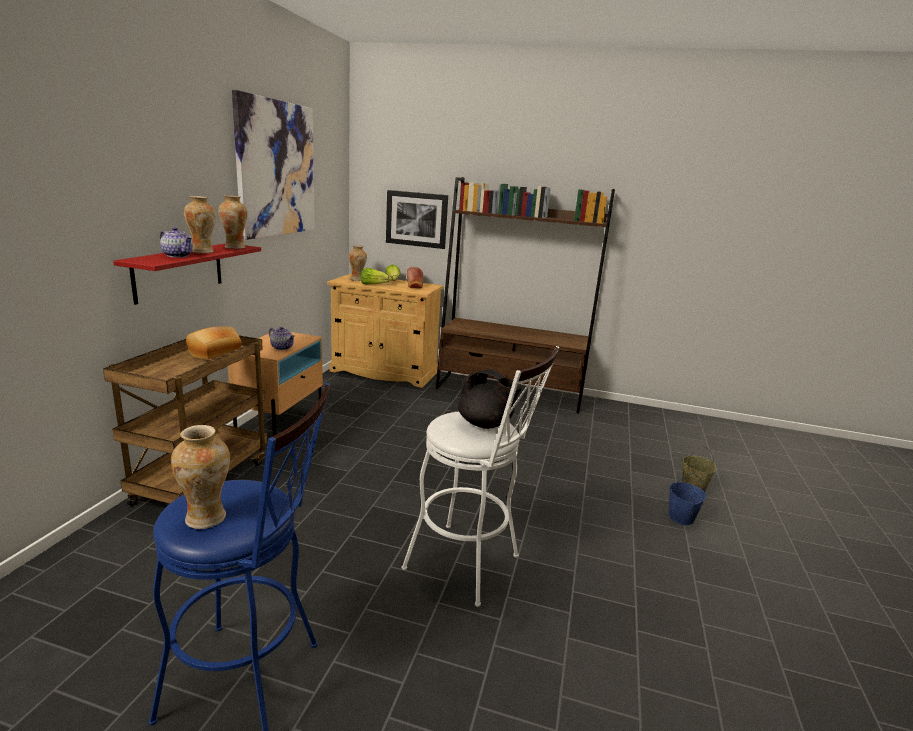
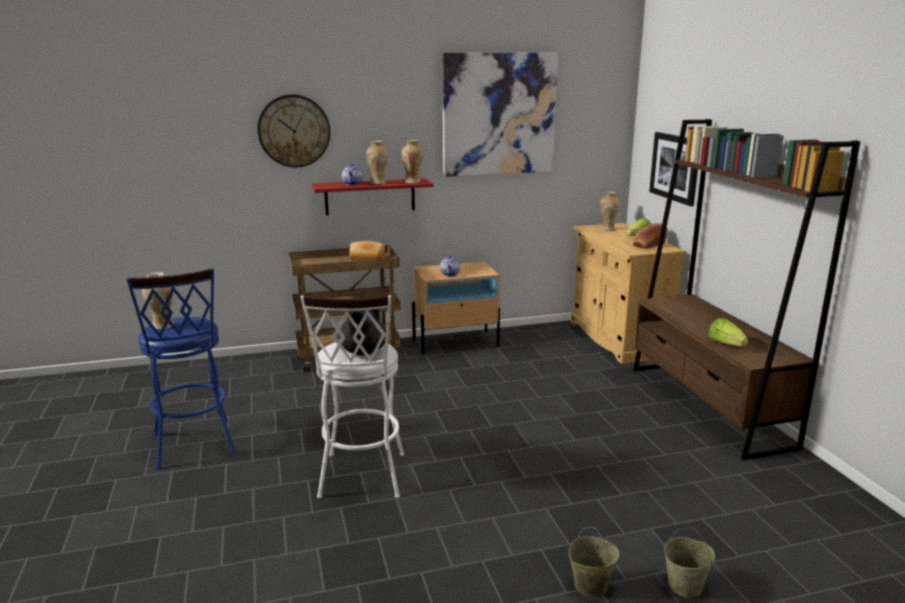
camera: 60 degrees right, 0 degrees up
lettuce [361,268,390,285] -> lettuce moved to [708,318,748,346]
blue bucket [668,473,706,525] -> beige bucket [568,527,619,597]
none -> wall clock [257,94,330,167]

